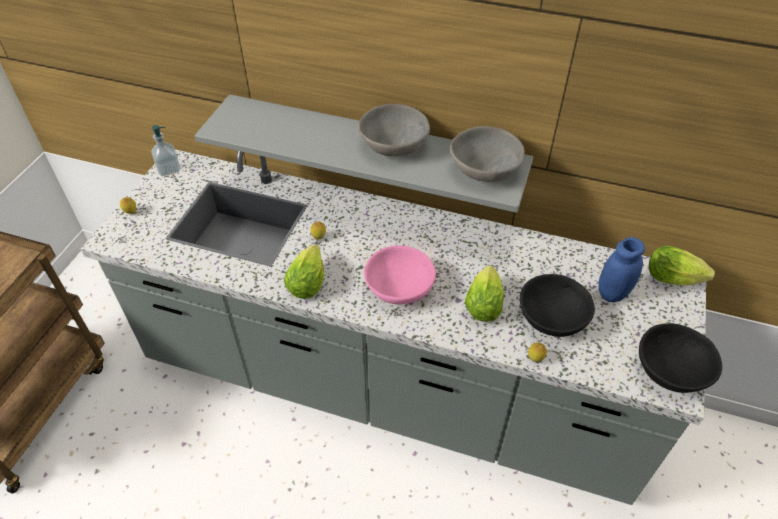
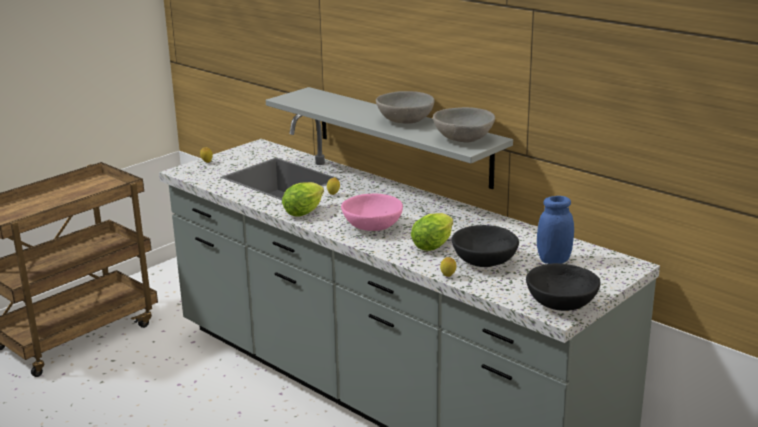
camera: 25 degrees right, 25 degrees down
soap dispenser [151,125,180,176] -> none
lettuce [649,245,715,285] -> none

